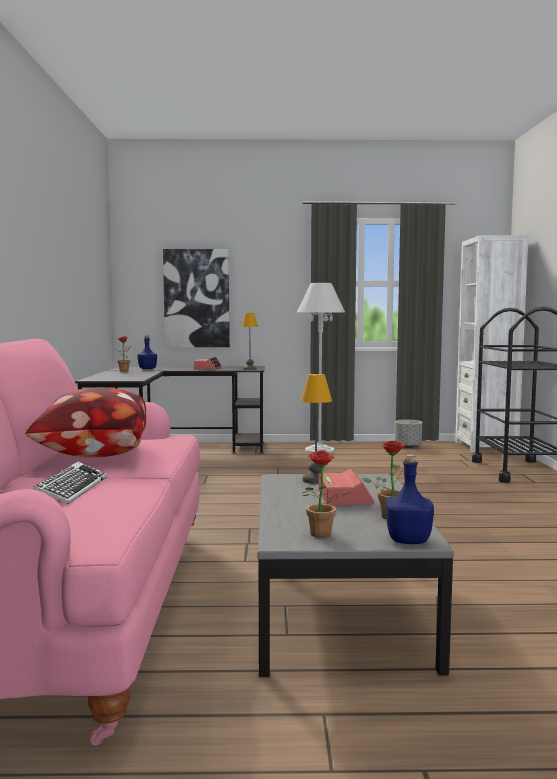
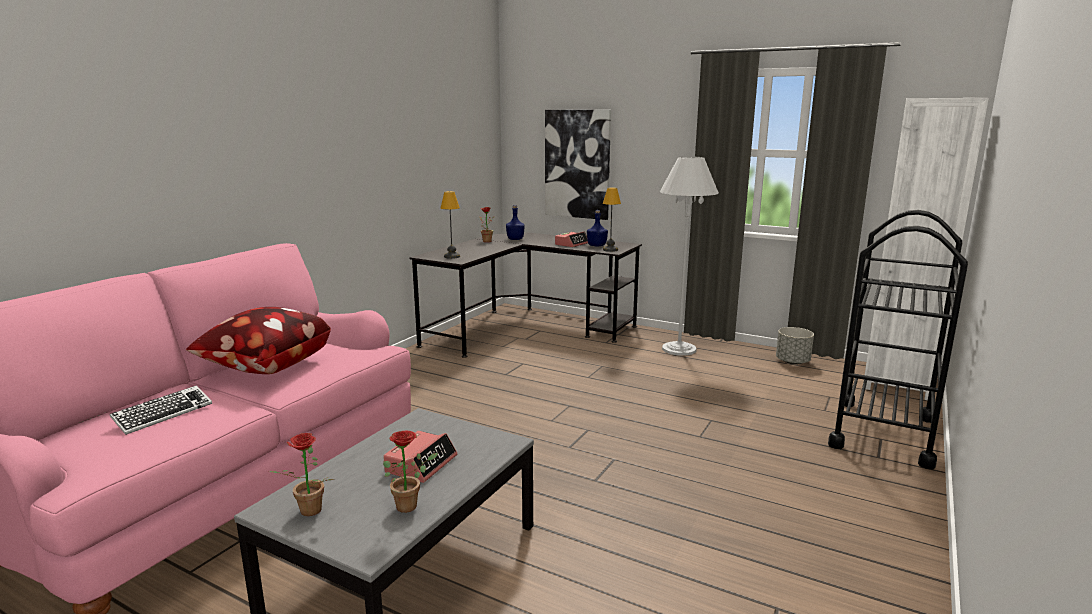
camera: 30 degrees right, 10 degrees up
table lamp [301,374,332,484] -> table lamp moved to [441,191,460,259]
blue bottle [386,454,434,544] -> blue bottle moved to [587,210,608,247]

